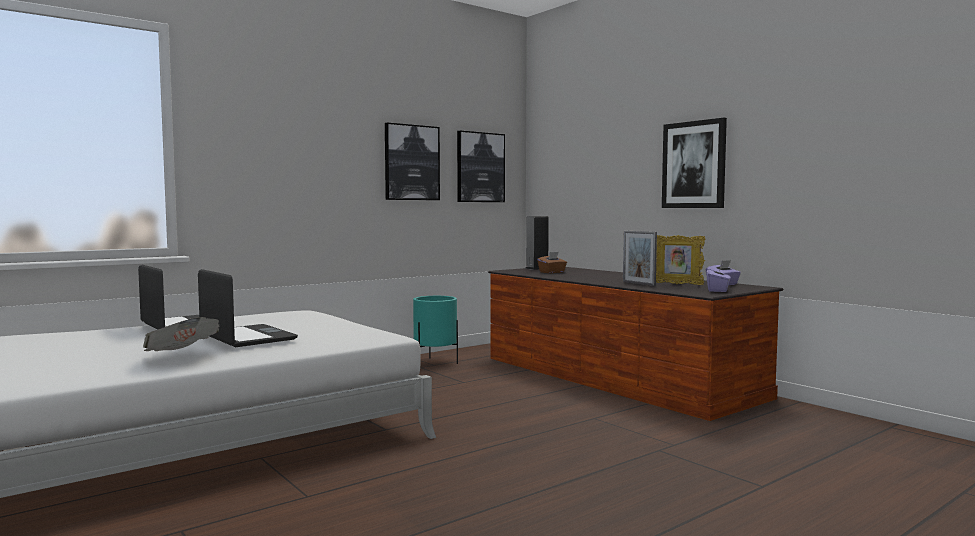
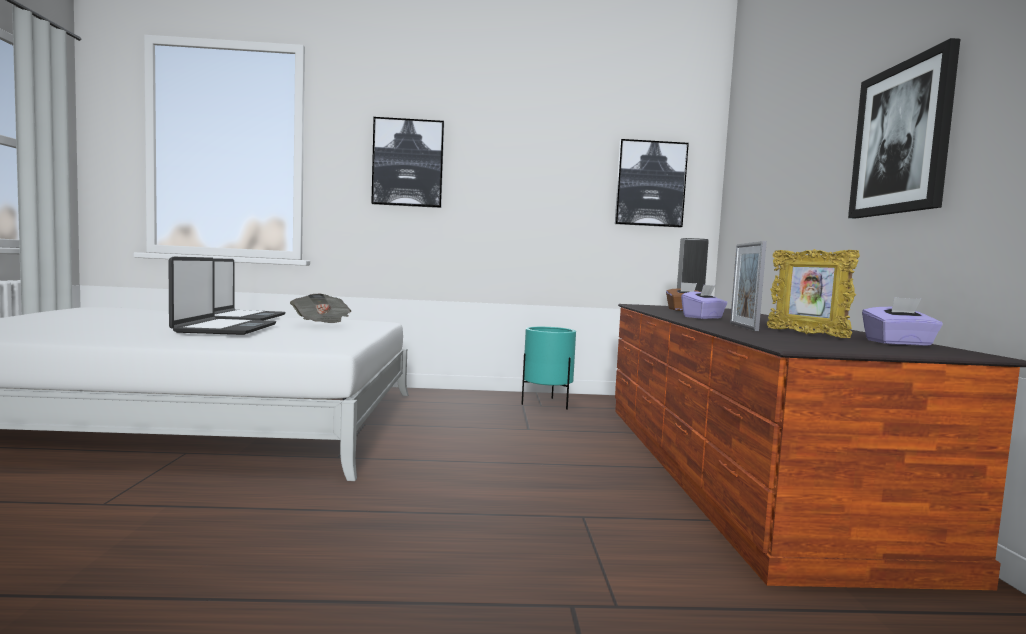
camera: 35 degrees right, 0 degrees up
newspaper [143,317,219,351] -> newspaper moved to [290,294,351,323]
picture [385,123,440,200] -> picture moved to [371,117,444,208]
purple tissue box [707,266,730,292] -> purple tissue box moved to [681,285,728,319]

